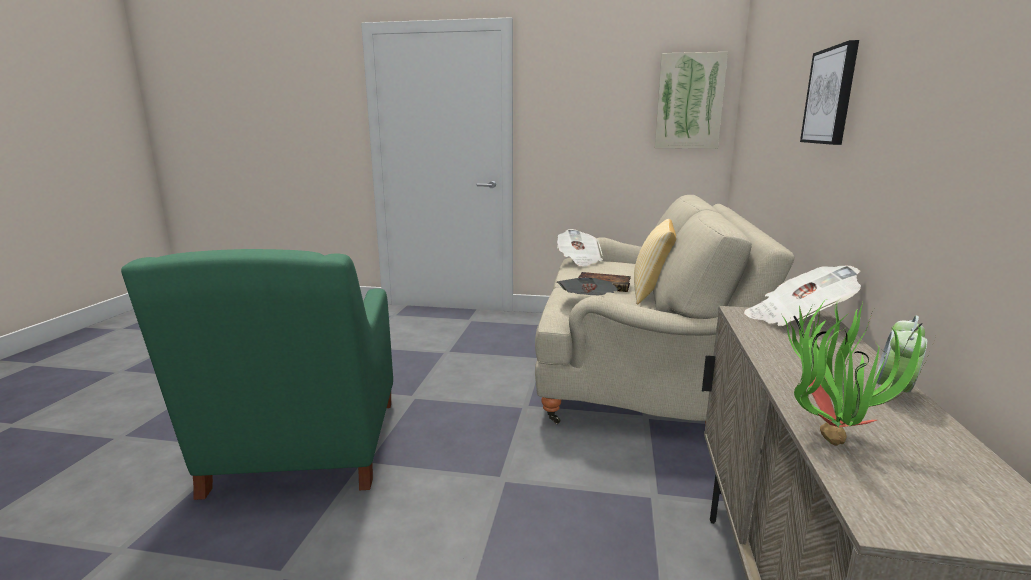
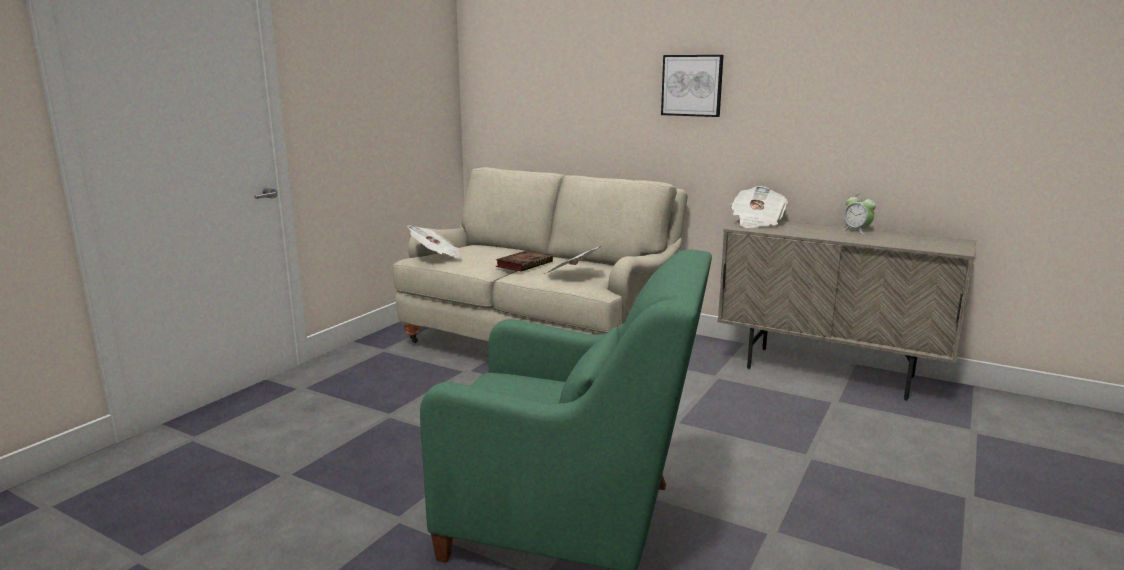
camera: 70 degrees left, 0 degrees up
pillow [634,219,676,304] -> none
picture [655,52,728,149] -> none
potted plant [781,299,934,446] -> none

